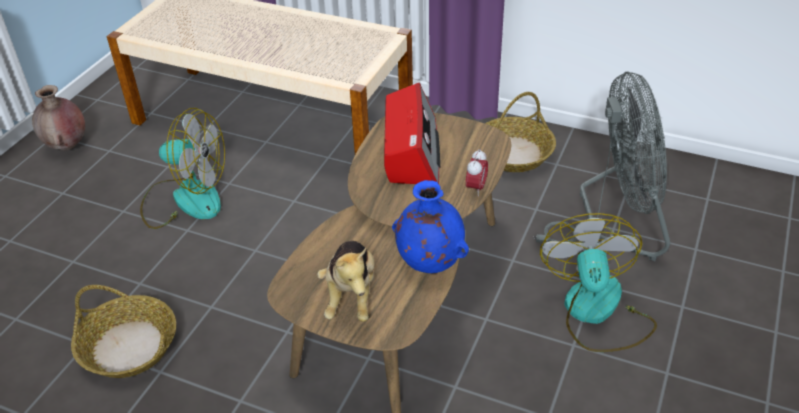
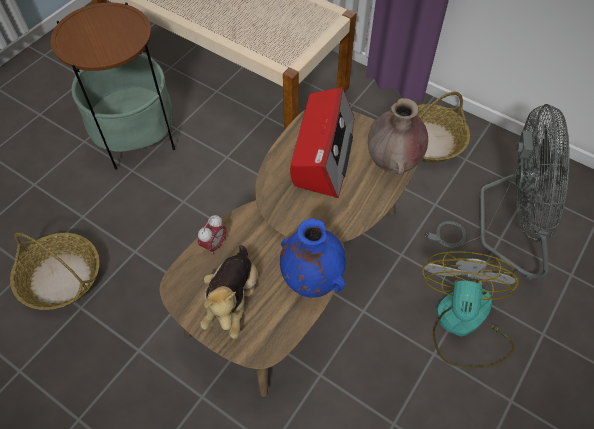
camera: 10 degrees right, 15 degrees up
brown vase [32,85,85,150] -> brown vase moved to [368,98,428,174]
fan [140,108,225,229] -> side table [51,2,175,170]
alarm clock [466,149,488,196] -> alarm clock moved to [198,215,226,255]

